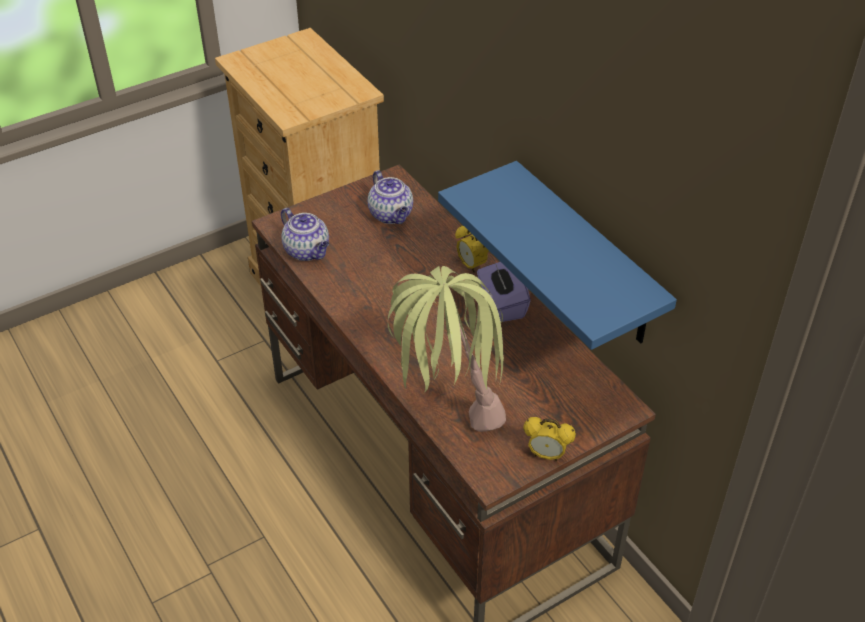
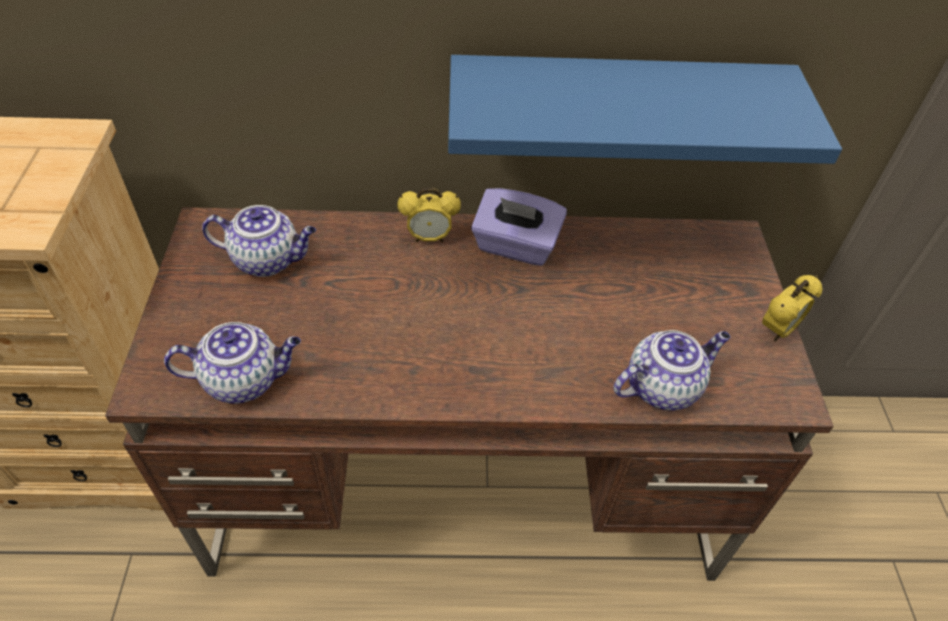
camera: 60 degrees left, 5 degrees up
potted plant [388,266,506,432] -> teapot [613,330,730,410]

